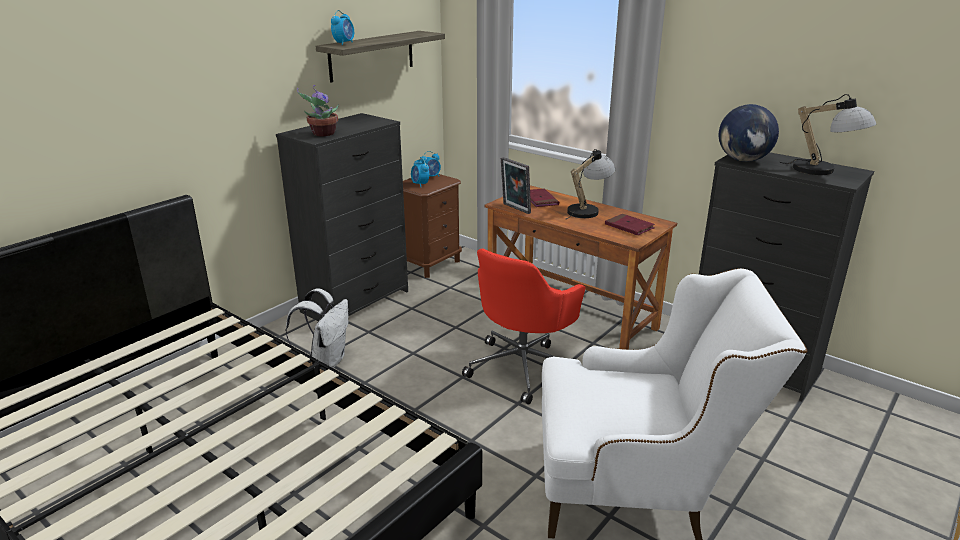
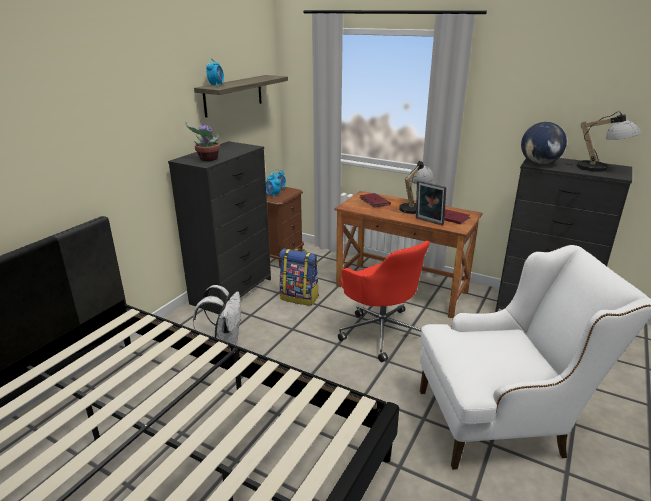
camera: 10 degrees left, 0 degrees up
red office chair [462,248,585,405] -> red office chair turned 60 degrees counterclockwise [338,241,430,362]
picture frame [501,157,531,214] -> picture frame moved to [416,180,446,226]
none -> backpack [279,248,319,306]

